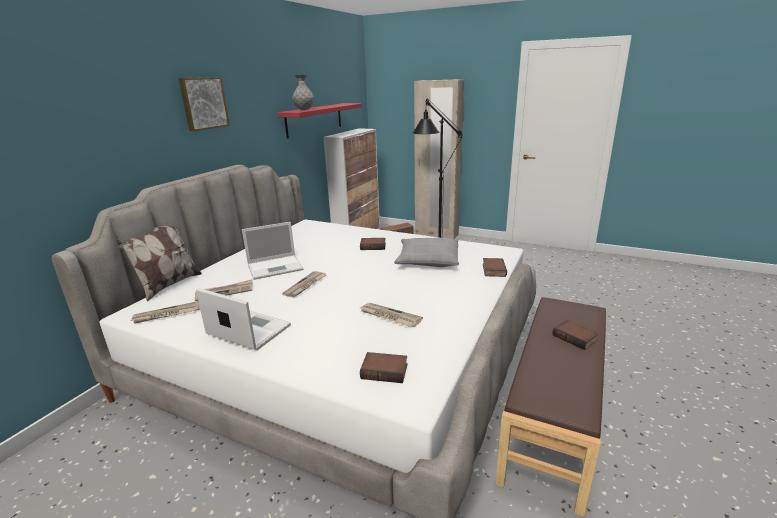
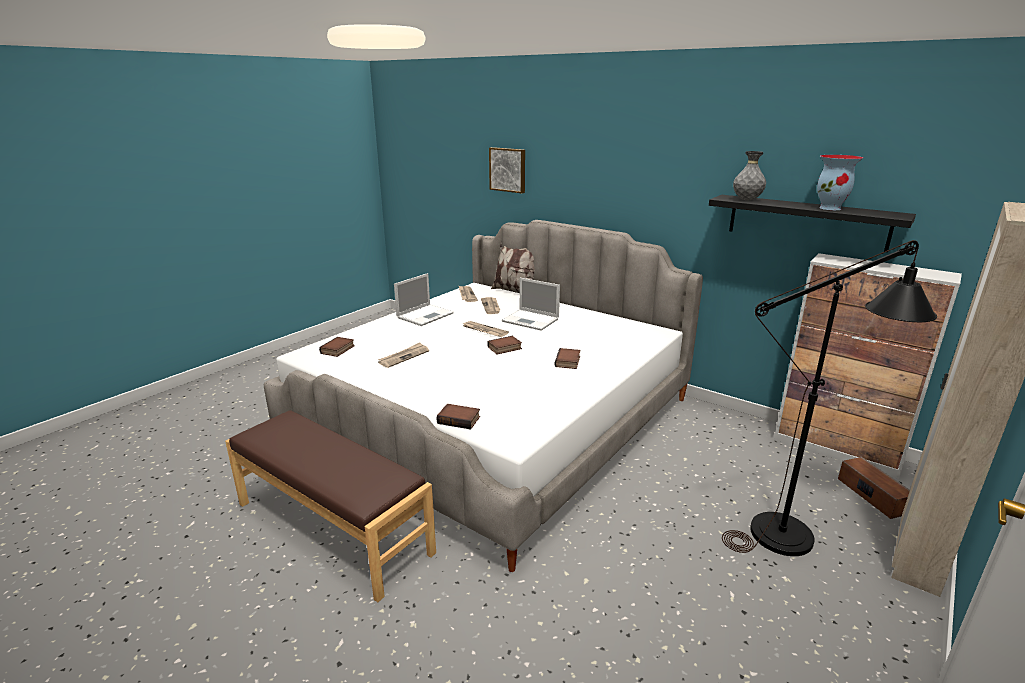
camera: 100 degrees right, 0 degrees up
picture [179,77,230,131] -> picture moved to [489,147,525,193]
laptop [242,222,304,280] -> laptop turned 45 degrees counterclockwise [502,278,560,331]
red shelf [277,103,362,138] -> black shelf [709,195,916,252]
grey pillow [394,238,459,267] -> none
book [553,320,599,350] -> book moved to [487,336,522,354]
none -> vase [817,155,863,210]

